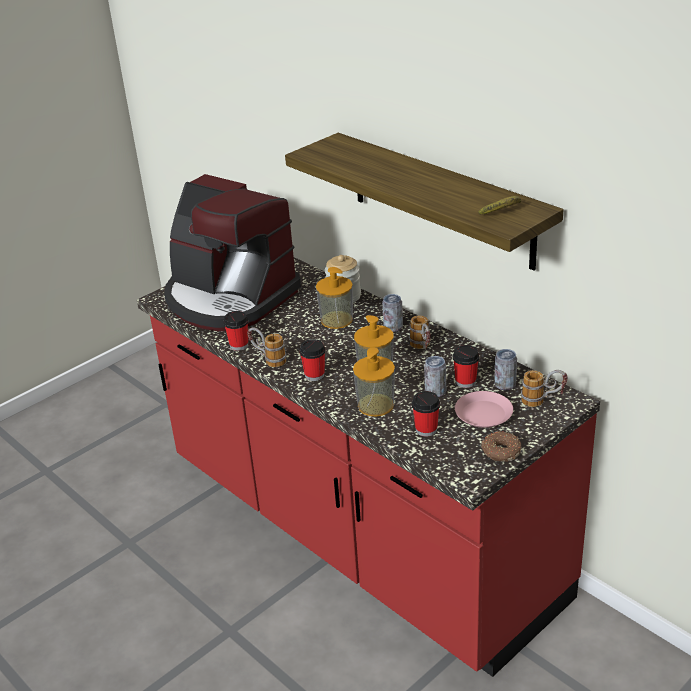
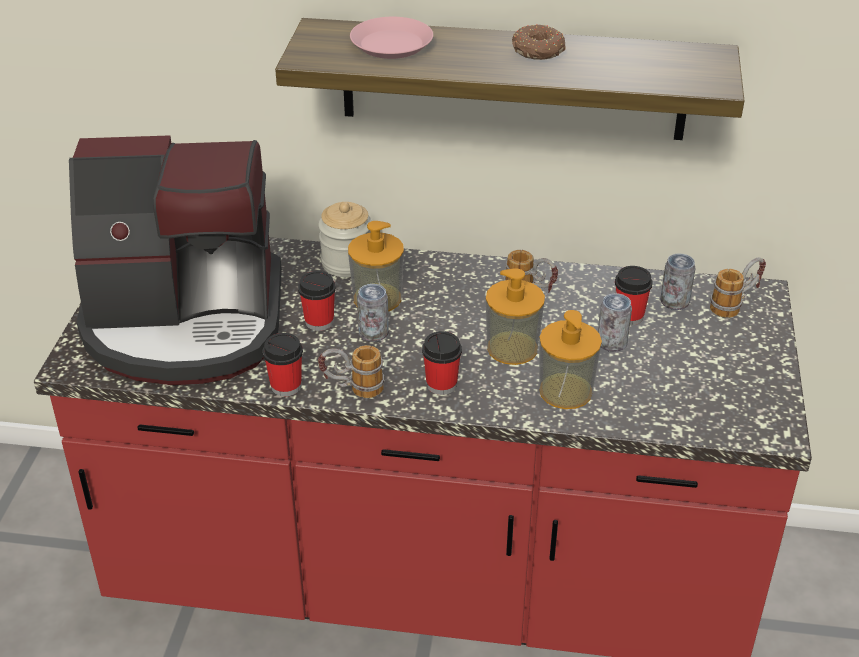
camera: 40 degrees left, 5 degrees up
can [382,294,403,332] -> can moved to [357,284,389,342]
cup [412,391,440,437] -> cup moved to [298,271,336,331]
pink plate [455,391,513,428] -> pink plate moved to [350,17,433,59]
banana [478,196,521,215] -> none
donut [481,431,521,462] -> donut moved to [512,24,566,60]

